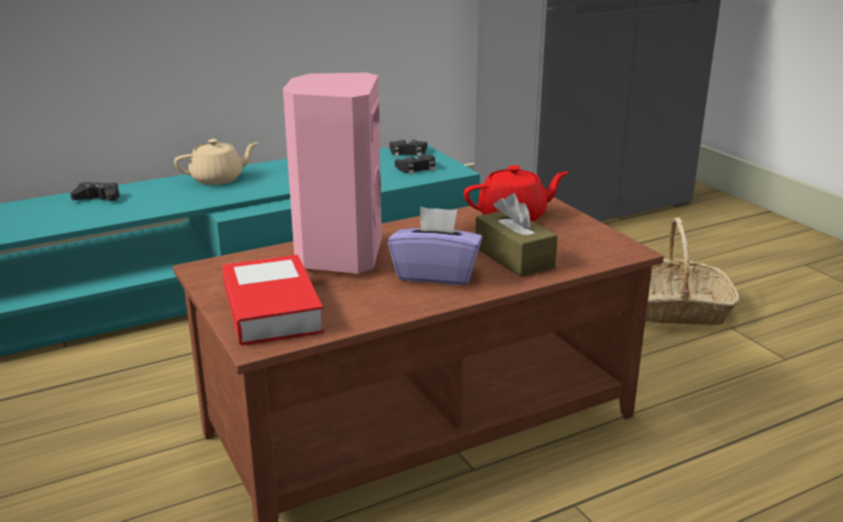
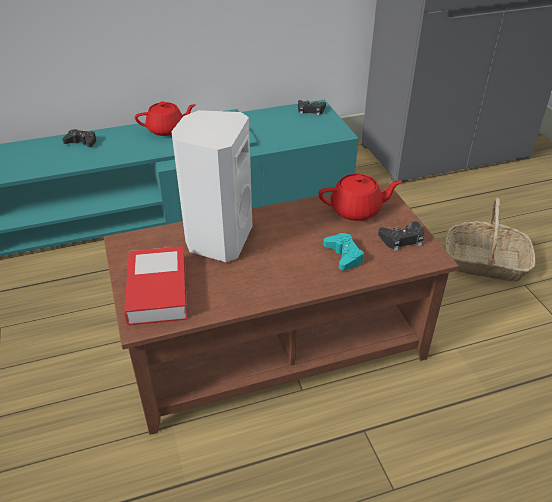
camera: 10 degrees right, 15 degrees up
beige teapot [174,139,258,185] -> red teapot [135,101,196,136]
pink speaker [283,73,382,274] -> white speaker [171,110,252,262]
purple tissue box [388,206,482,285] -> none
black game controller [395,154,435,174] -> black game controller moved to [378,221,424,251]
brown tissue box [475,193,558,277] -> turquoise game controller [323,233,364,270]

